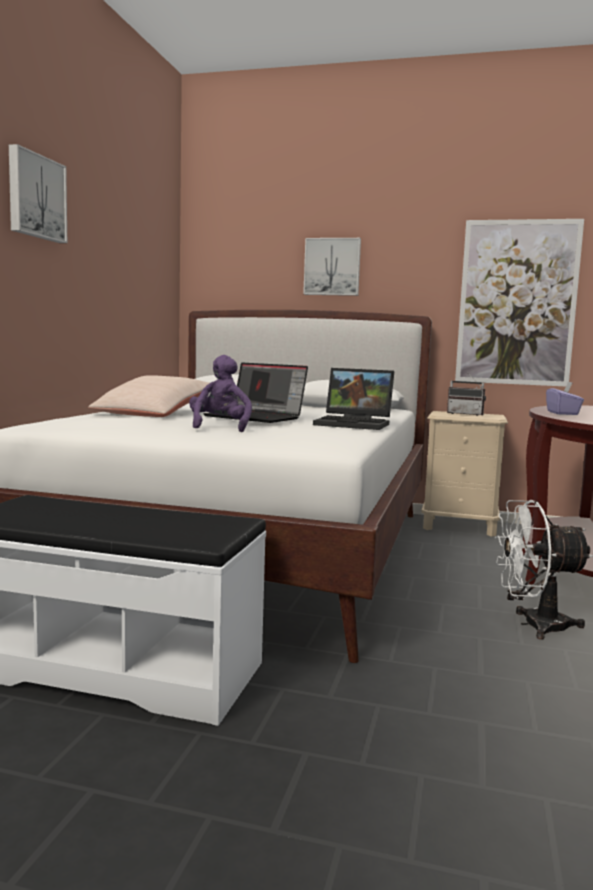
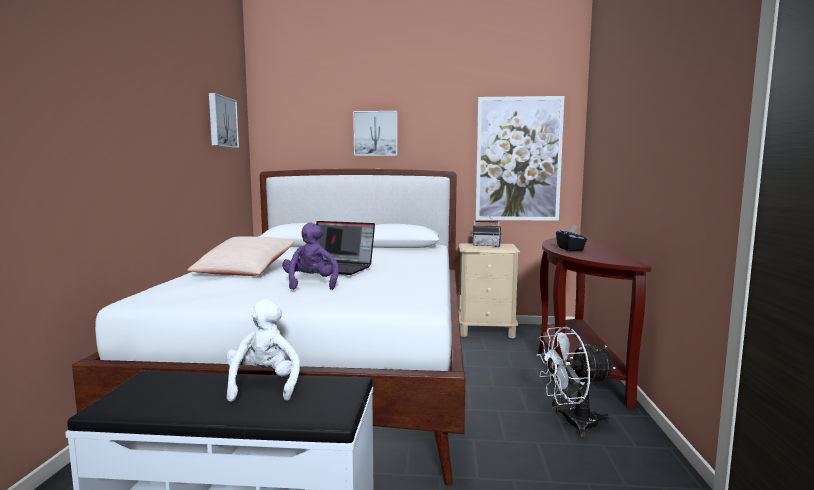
camera: 10 degrees left, 0 degrees up
picture [9,144,67,243] -> picture moved to [209,93,239,148]
laptop [313,368,394,430] -> none
purple tissue box [546,382,584,415] -> black tissue box [556,224,587,251]
none -> white plush toy [226,299,300,402]

